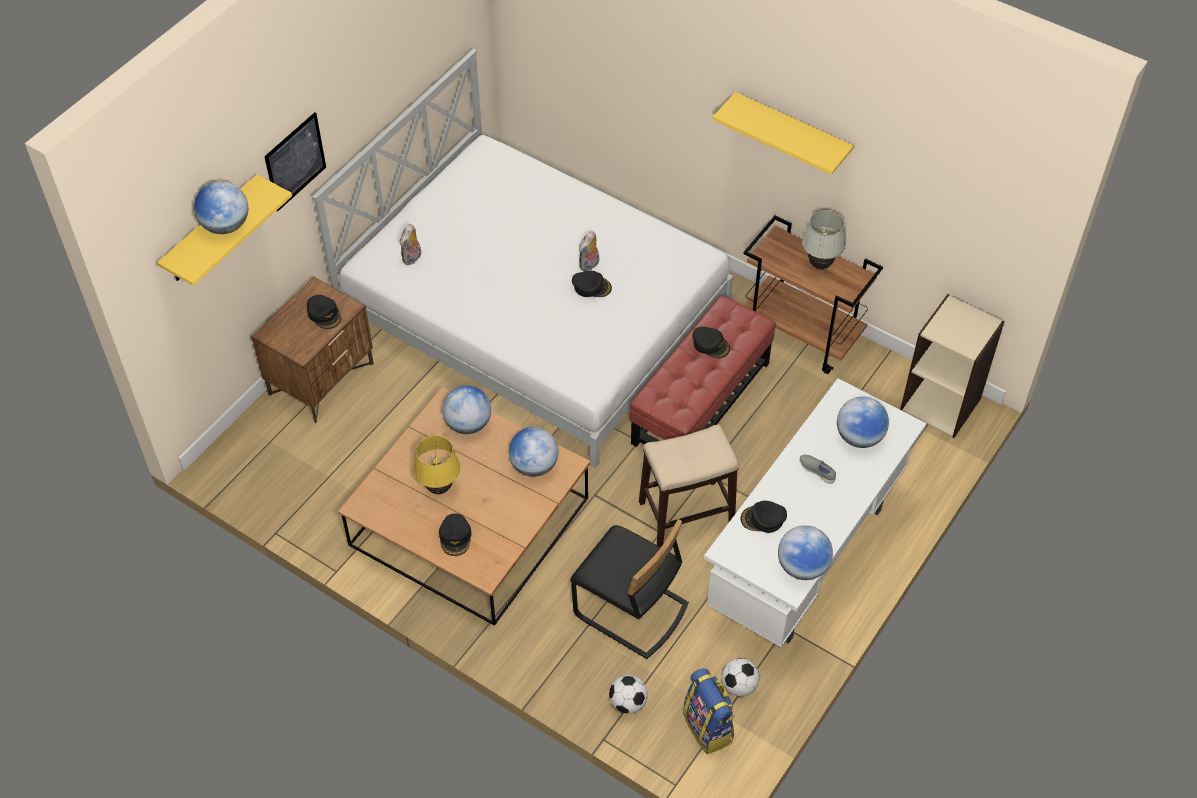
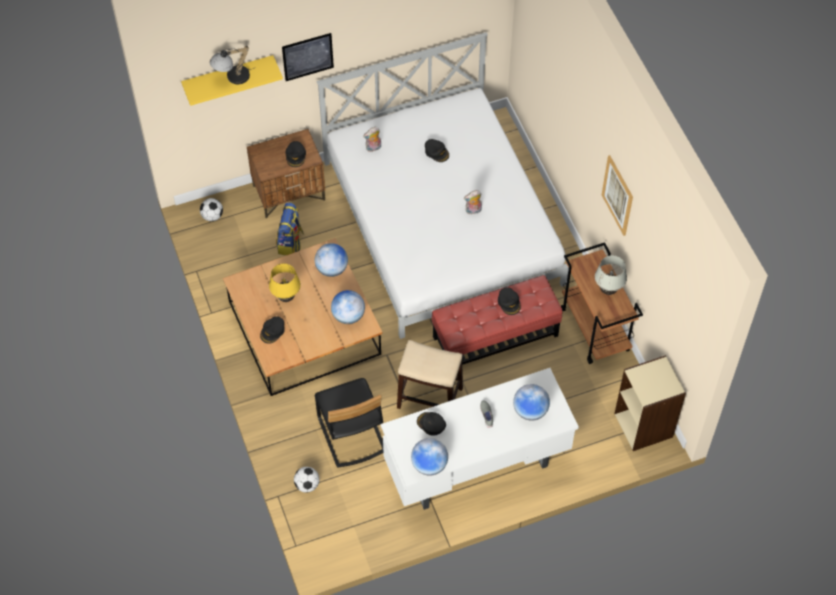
camera: 35 degrees right, 5 degrees up
globe [194,181,248,234] -> table lamp [210,46,256,84]
black cap [572,271,612,297] -> black cap moved to [425,139,449,162]
backpack [683,668,735,754] -> backpack moved to [276,202,304,256]
yellow shelf [712,92,854,175] -> picture [602,155,633,236]
football [721,658,760,697] -> football moved to [200,198,223,221]

